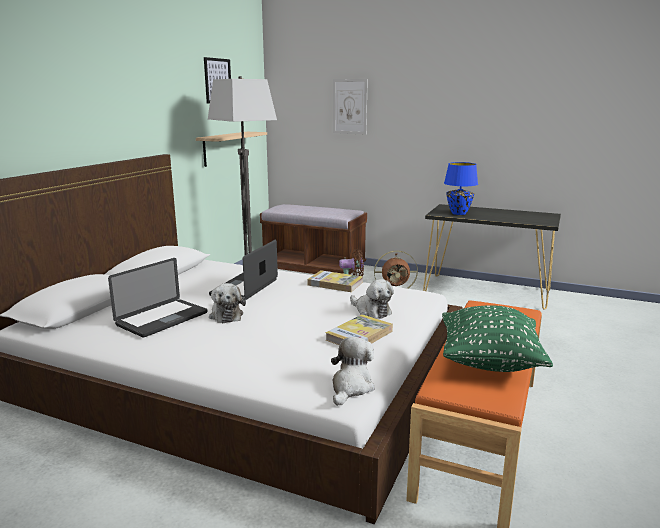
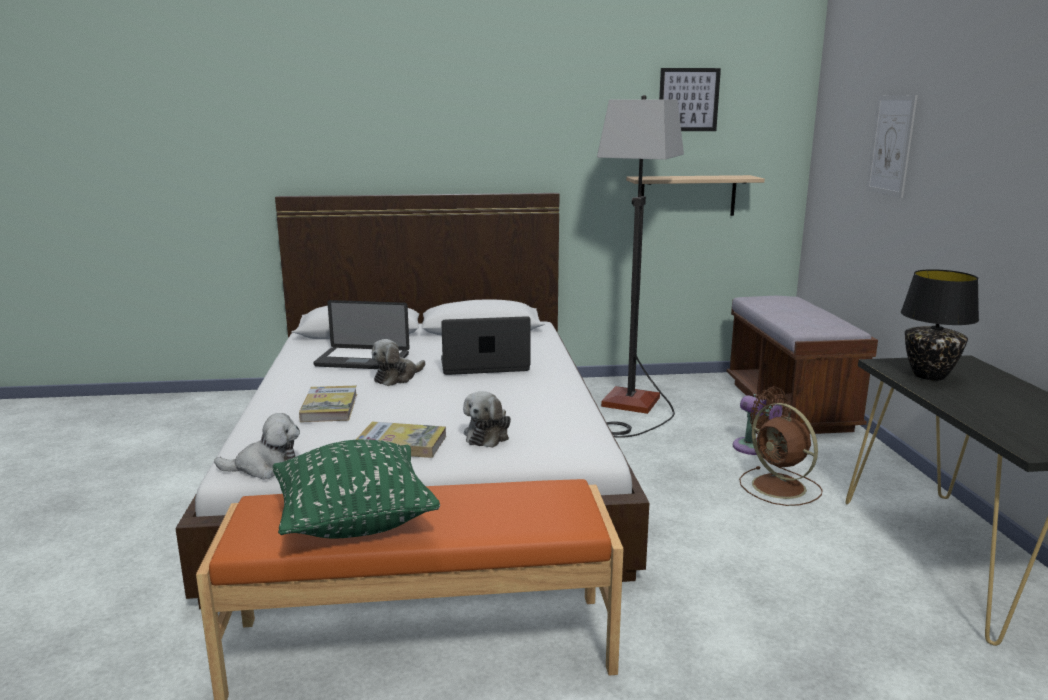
camera: 60 degrees right, 0 degrees up
book [308,270,363,292] -> book moved to [299,385,357,422]
blue table lamp [444,162,478,215] -> black table lamp [901,269,979,381]

